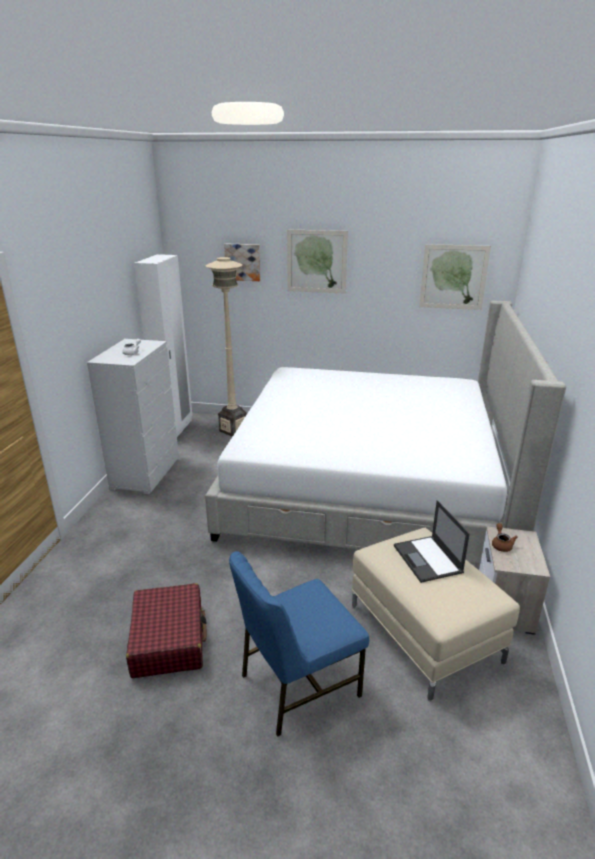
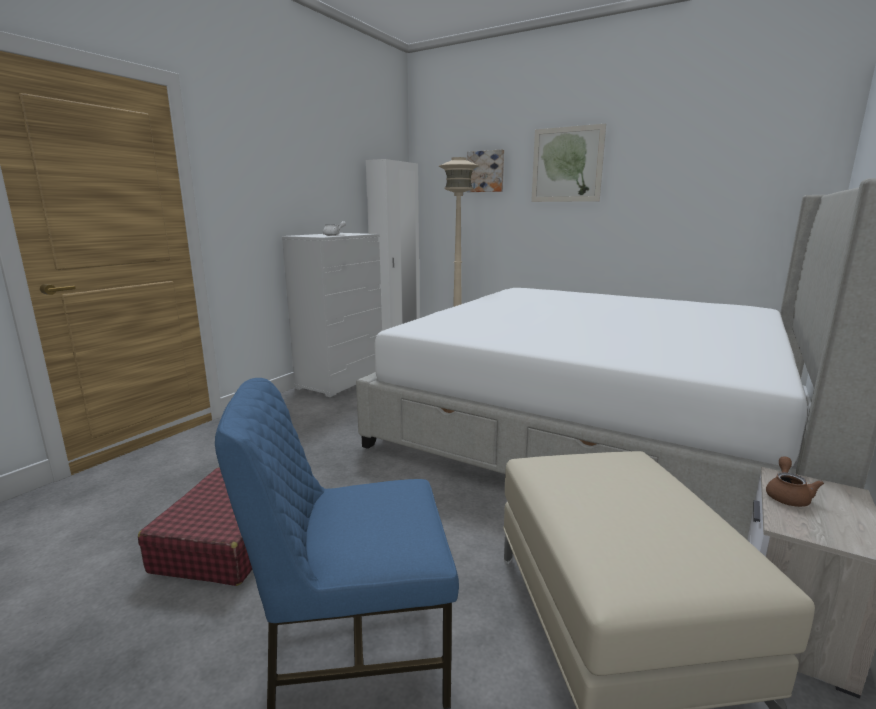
camera: 20 degrees right, 10 degrees down
laptop [394,500,470,583] -> none
picture [419,244,491,310] -> none

